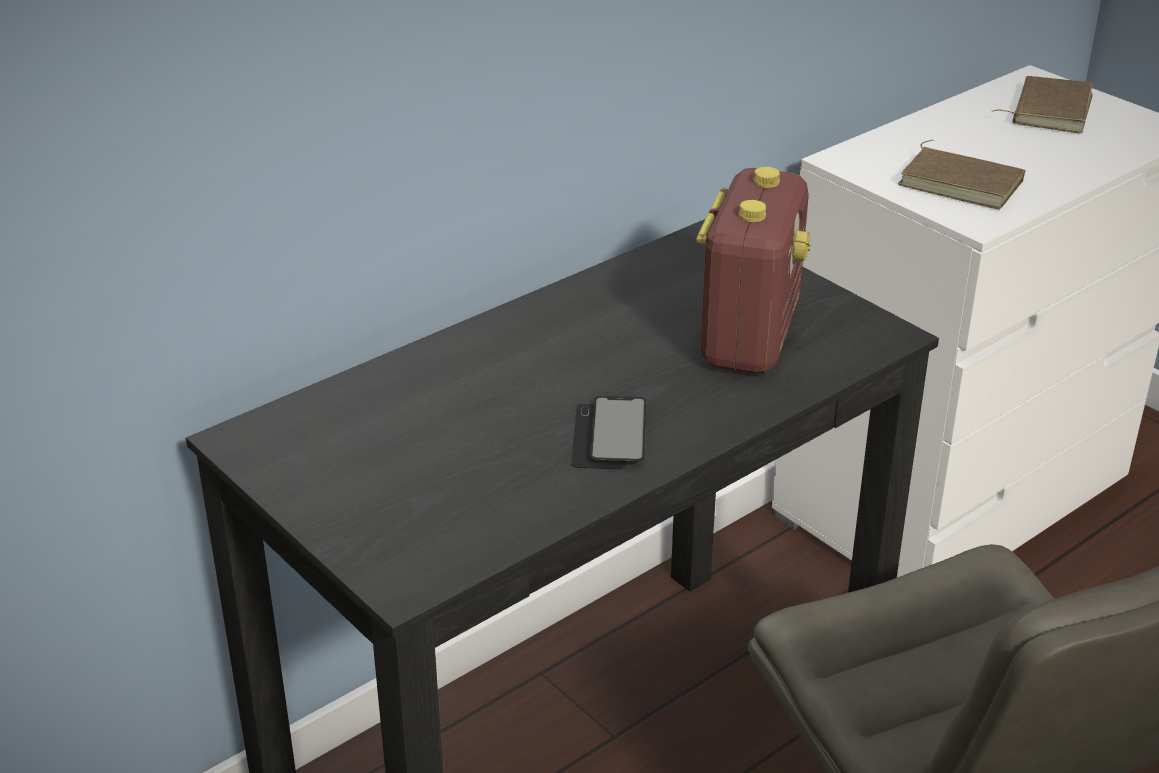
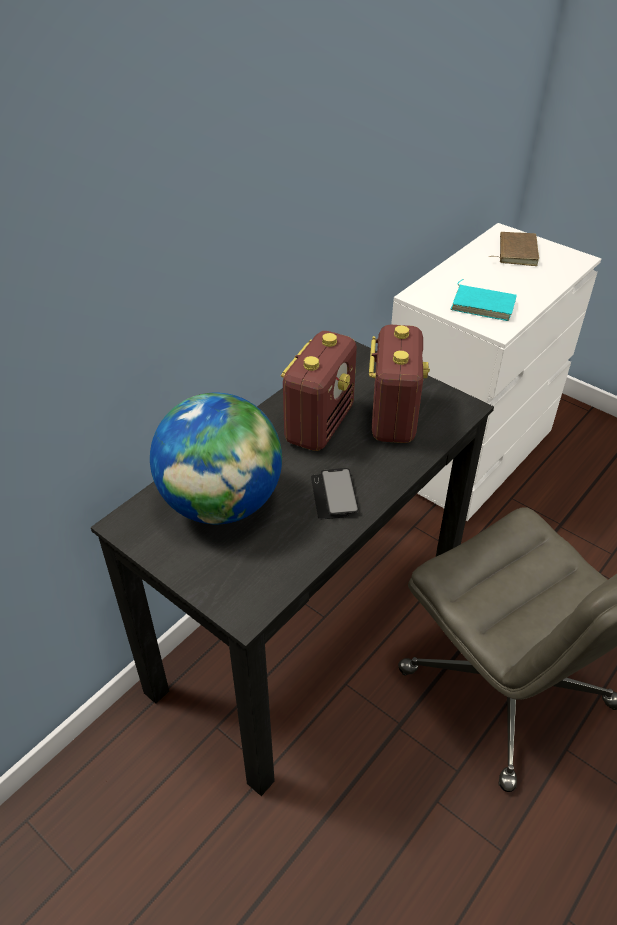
camera: 10 degrees left, 10 degrees up
brown book [898,140,1026,210] -> turquoise book [451,279,517,321]
none -> globe [150,392,282,524]
none -> radio [281,331,357,451]

